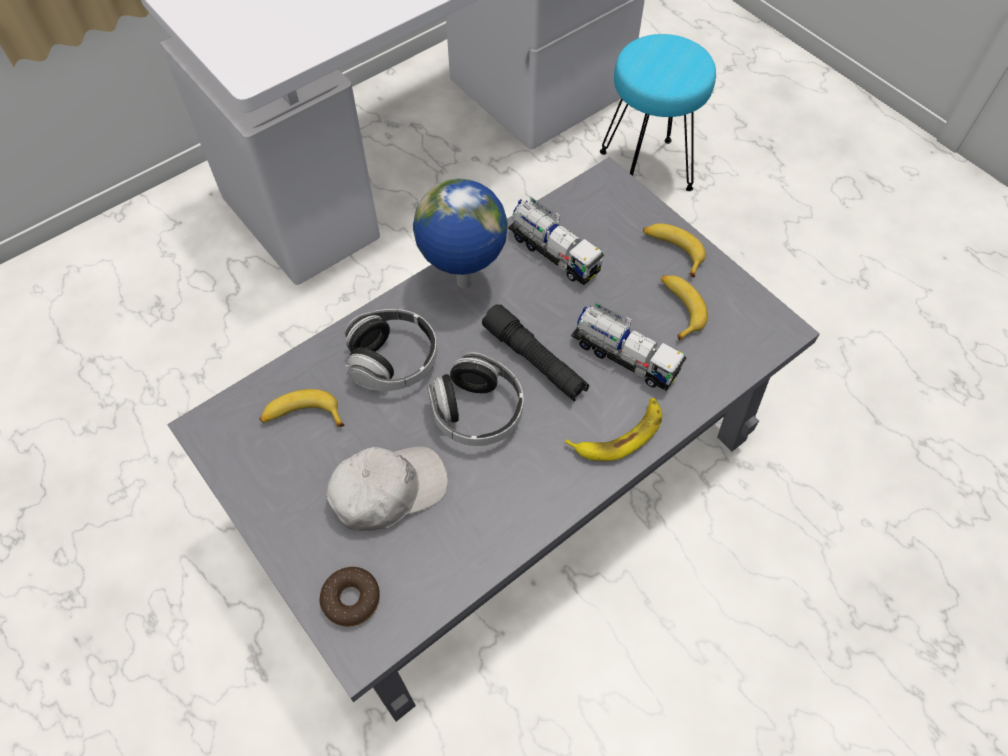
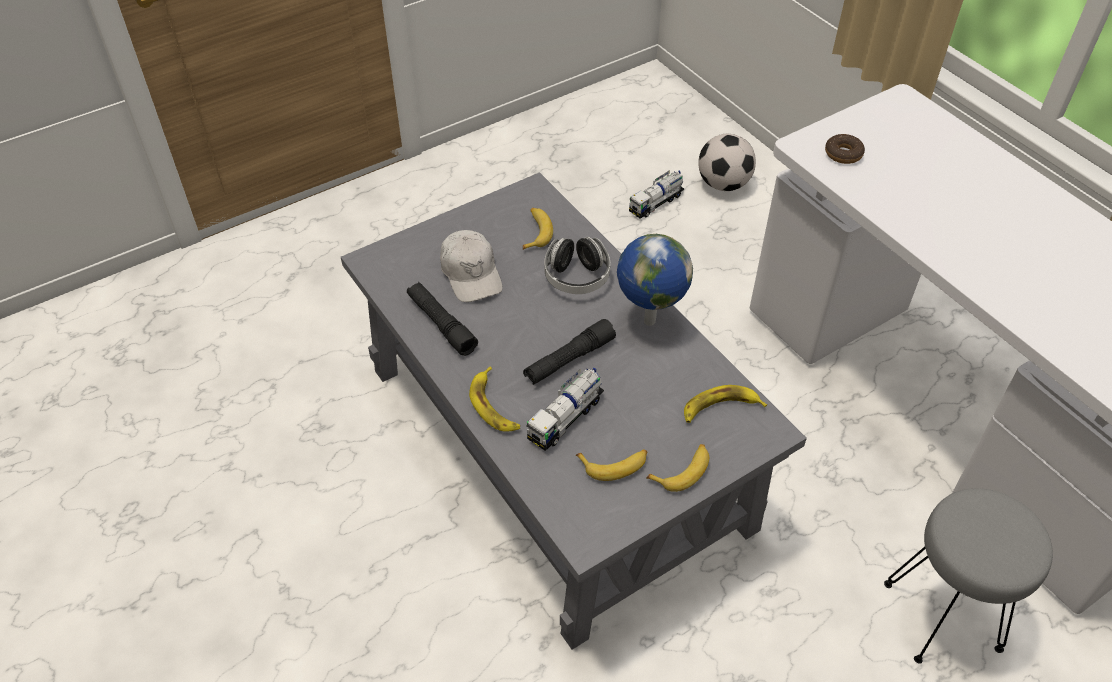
camera: 95 degrees right, 10 degrees down
donut [320,567,380,626] -> donut moved to [825,134,865,164]
headphones [427,352,523,446] -> none
toy truck [508,197,604,285] -> toy truck moved to [629,170,684,218]
turquoise stool [600,34,716,191] -> grey stool [884,488,1053,664]
none -> black flashlight [407,282,478,356]
none -> banana [684,385,767,423]
none -> football [698,134,756,191]

